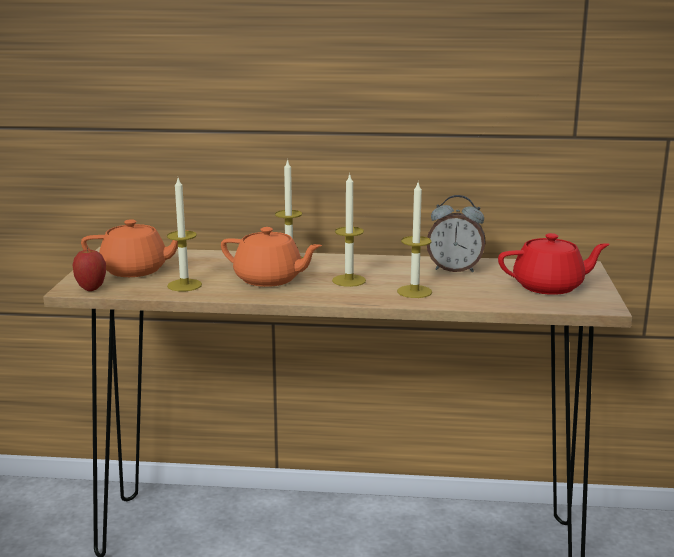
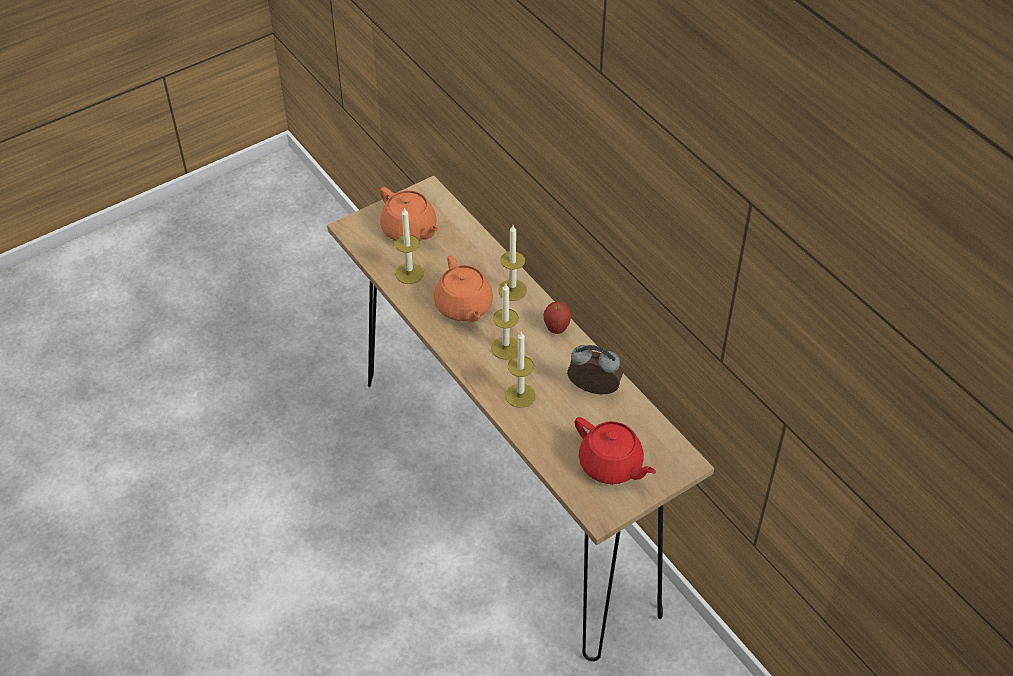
camera: 50 degrees right, 30 degrees up
apple [72,247,106,291] -> apple moved to [544,301,571,334]
alarm clock [427,195,486,272] -> alarm clock turned 135 degrees clockwise [567,345,623,394]

